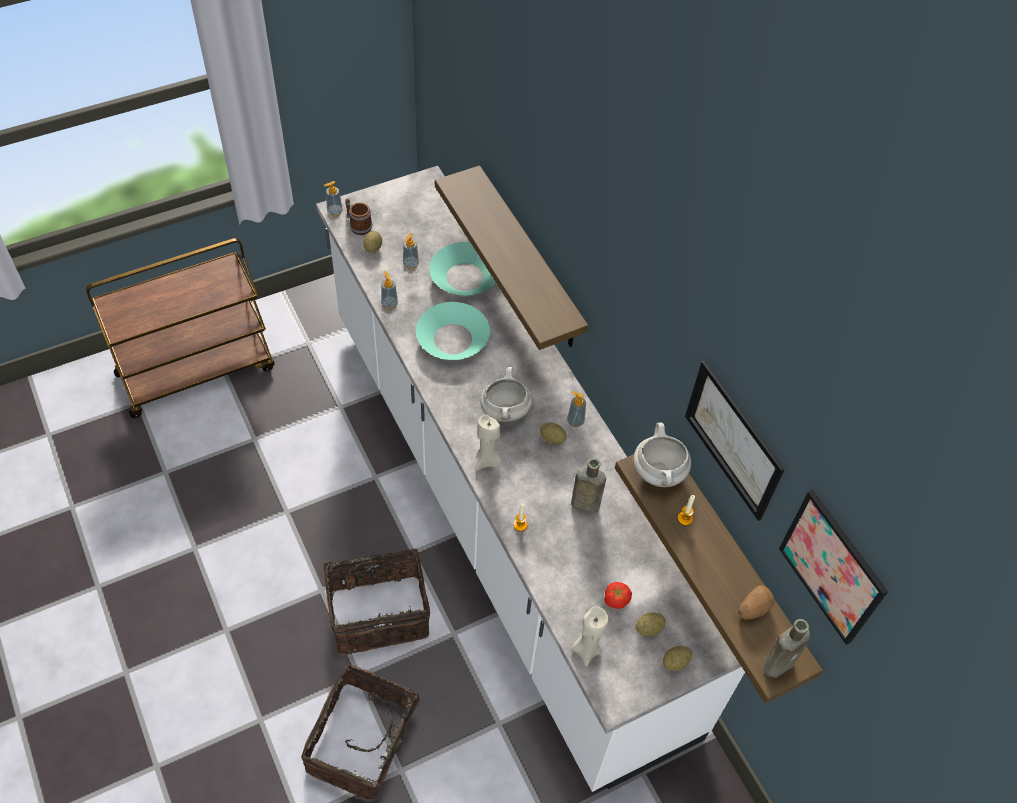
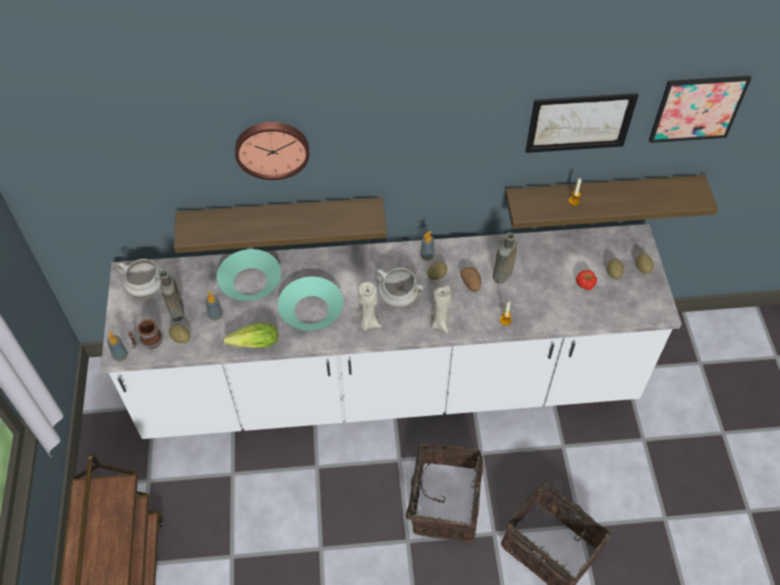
camera: 65 degrees left, 0 degrees up
soap dispenser [381,271,398,310] -> lettuce [223,323,278,348]
beige candle [572,606,608,666] -> beige candle moved to [357,282,381,331]
white cooking pot [633,423,691,487] -> white cooking pot moved to [116,259,163,297]
potato [738,585,774,620] -> potato moved to [460,267,481,292]
brown bottle [763,619,810,678] -> brown bottle moved to [159,270,184,321]
none -> wall clock [235,122,309,180]

